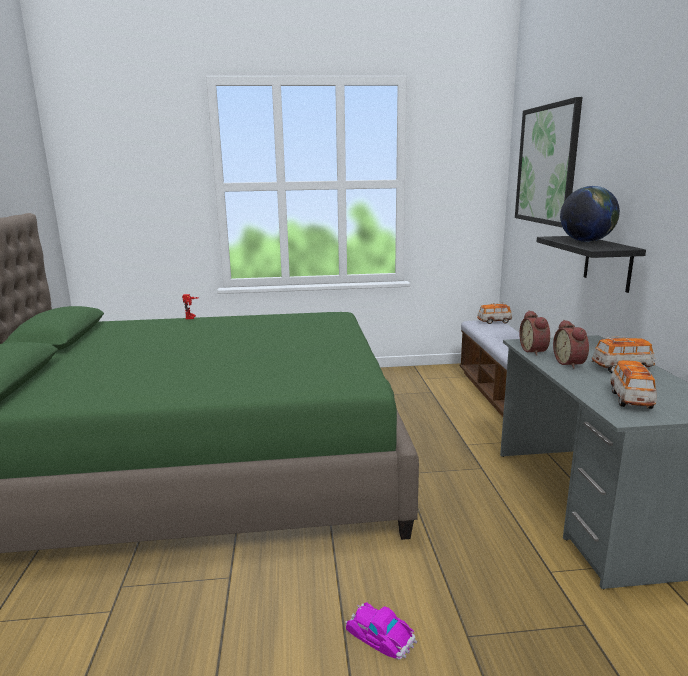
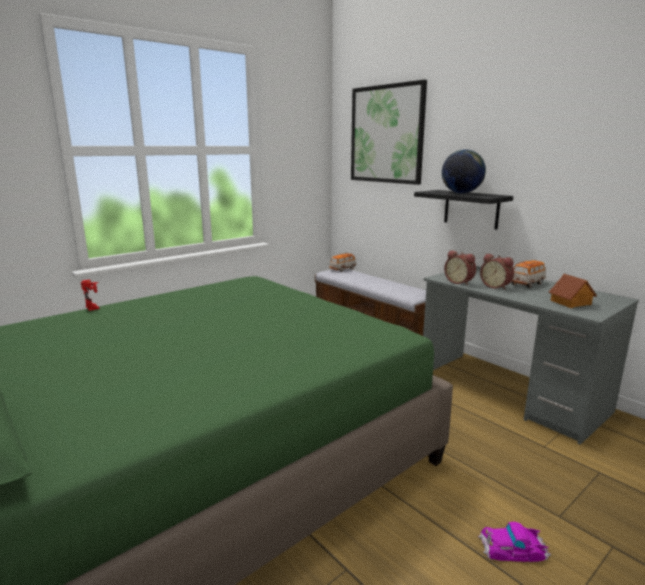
camera: 35 degrees left, 0 degrees up
toy car [610,360,657,409] -> toy house [549,274,597,308]

